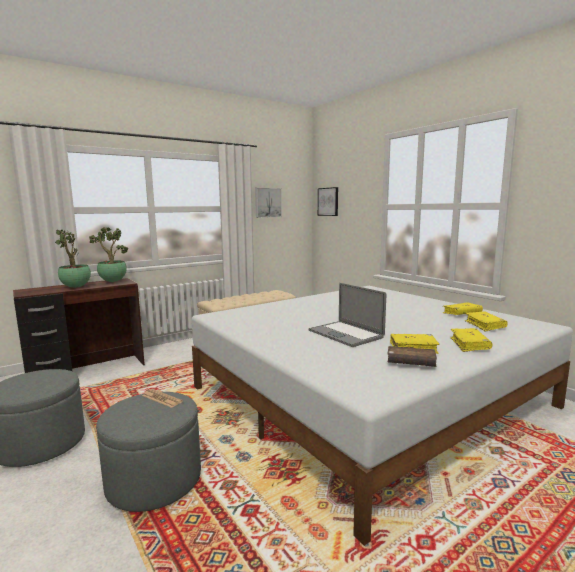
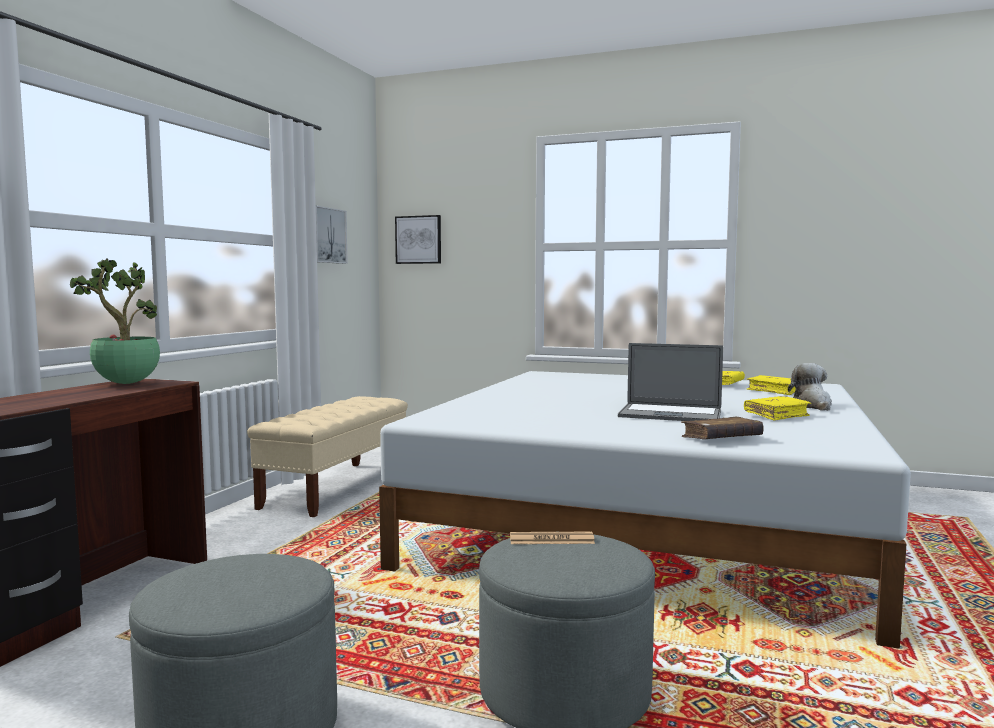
camera: 35 degrees left, 5 degrees down
potted plant [55,230,91,288] -> none
brown book [387,346,437,367] -> brown book moved to [681,416,764,439]
yellow book [450,328,492,352] -> plush toy [788,363,832,411]

